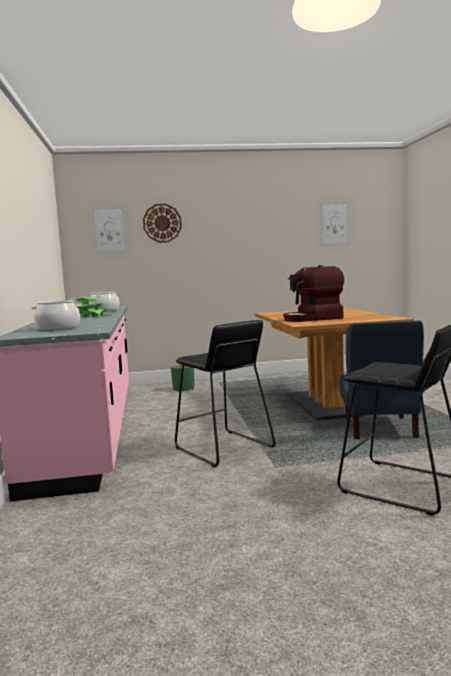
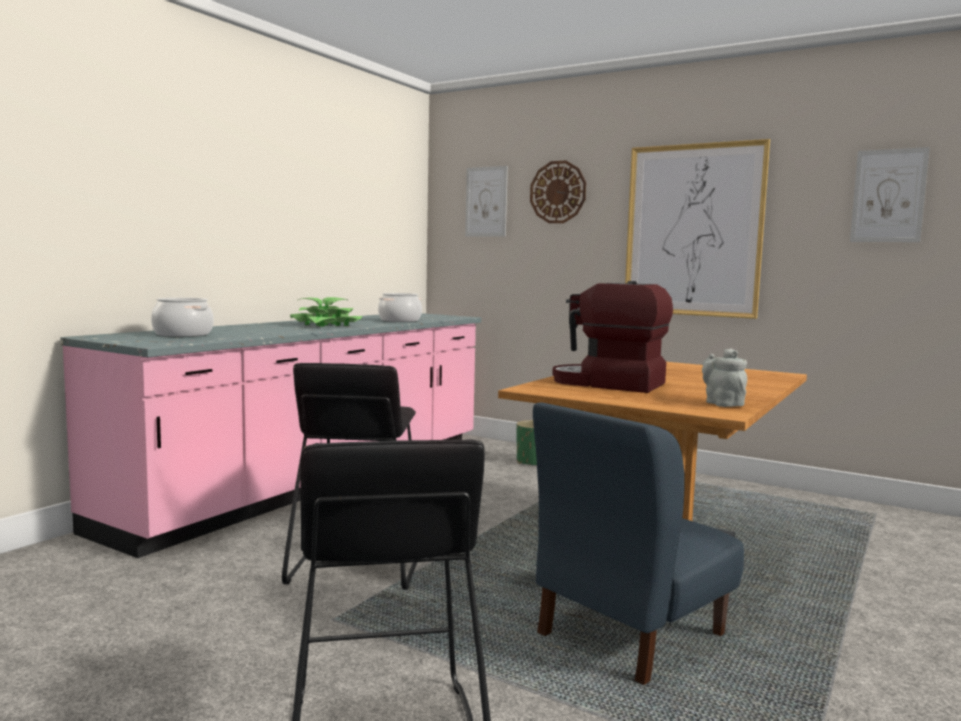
camera: 40 degrees right, 0 degrees up
none -> picture [625,139,770,319]
none -> grey teapot [702,348,747,407]

